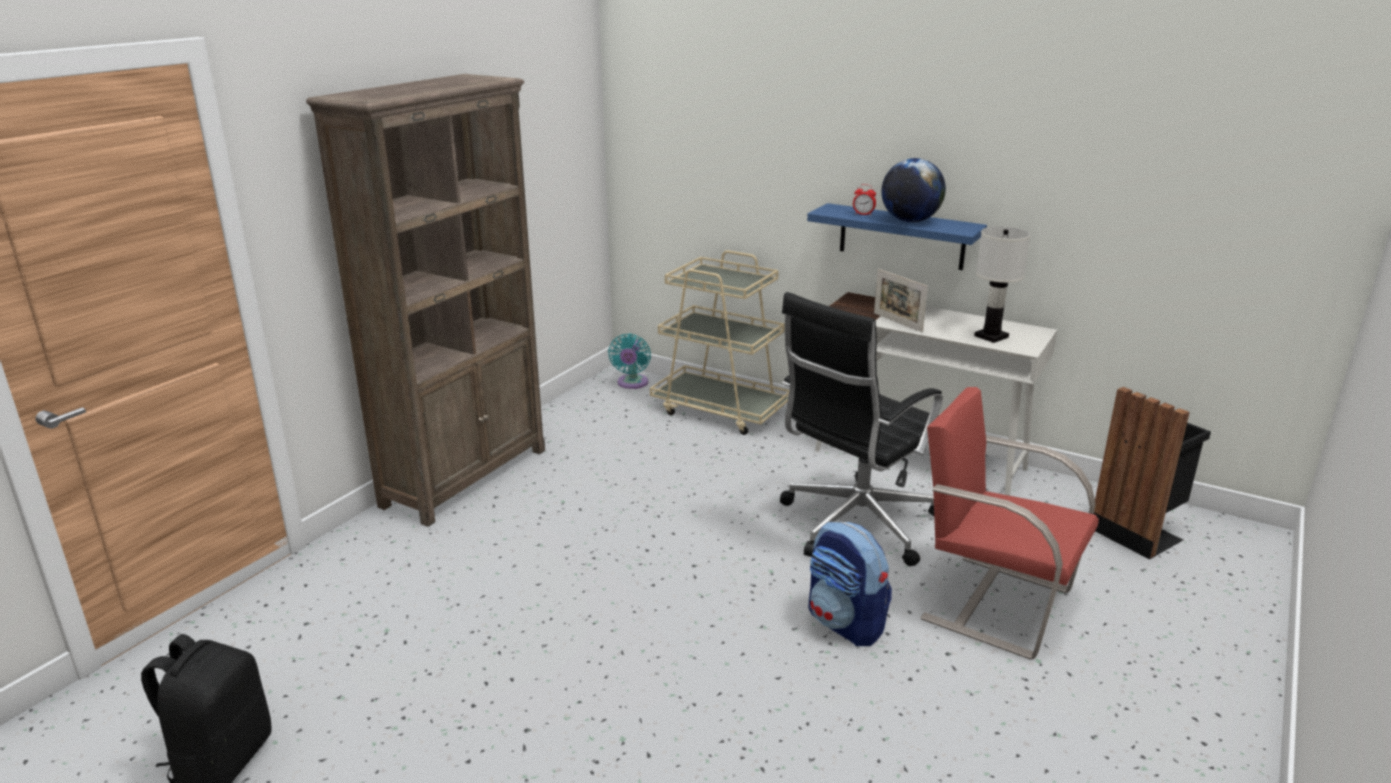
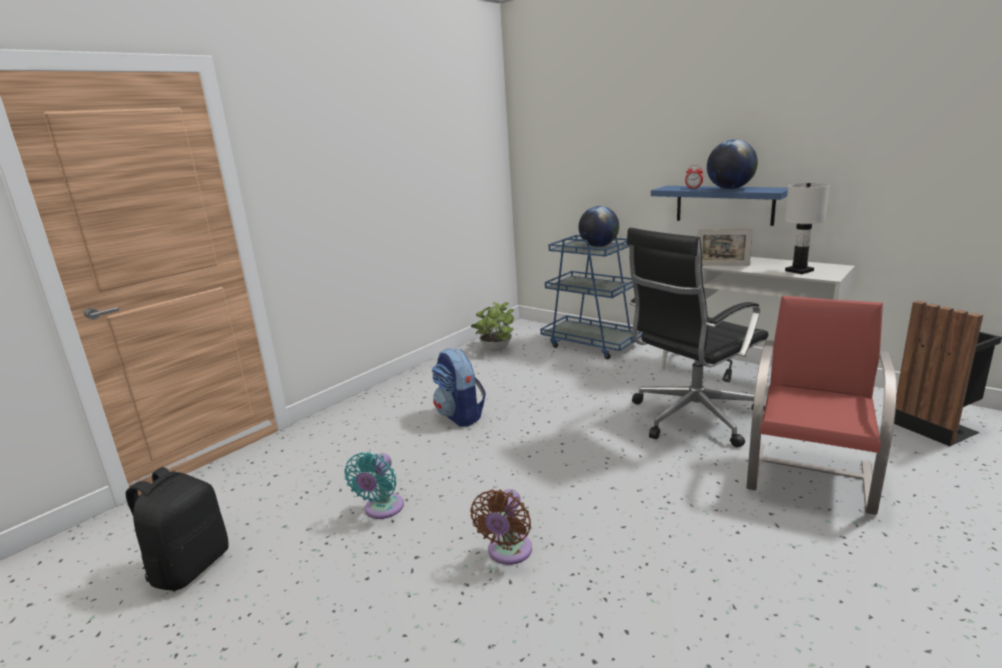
camera: 10 degrees right, 5 degrees down
brown bookcase [306,74,545,527] -> none
turquoise fan [608,334,651,389] -> turquoise fan moved to [344,452,404,519]
beige cart [650,250,789,435] -> blue cart [540,235,643,359]
backpack [808,521,892,646] -> backpack moved to [431,348,486,427]
picture frame [874,269,928,332] -> picture frame turned 45 degrees counterclockwise [697,229,753,266]
red chair [920,387,1099,660] -> red chair turned 75 degrees clockwise [746,296,896,515]
none -> brown fan [470,489,532,565]
none -> potted plant [471,302,514,351]
none -> globe [579,206,619,247]

